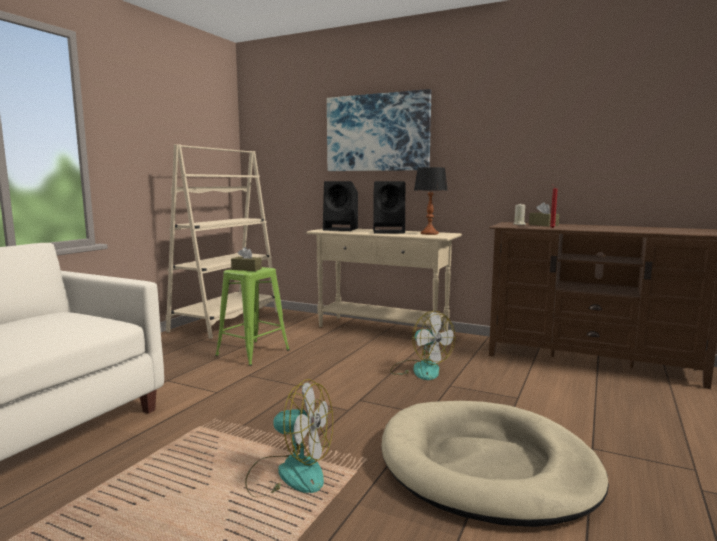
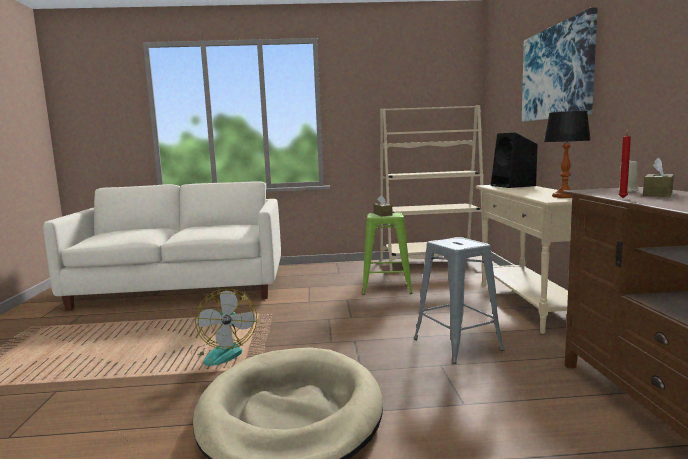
camera: 60 degrees right, 0 degrees up
black speaker [373,181,405,233] -> none
fan [390,311,455,380] -> grey stool [414,237,504,364]

